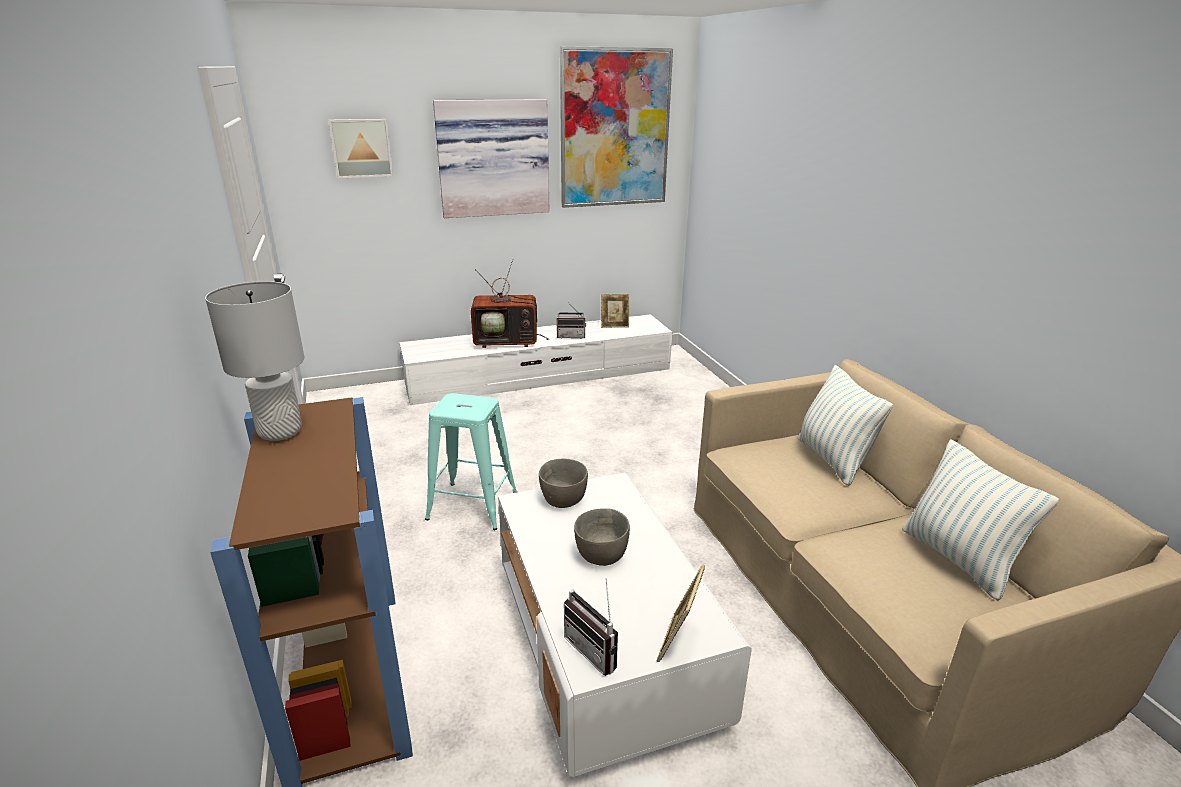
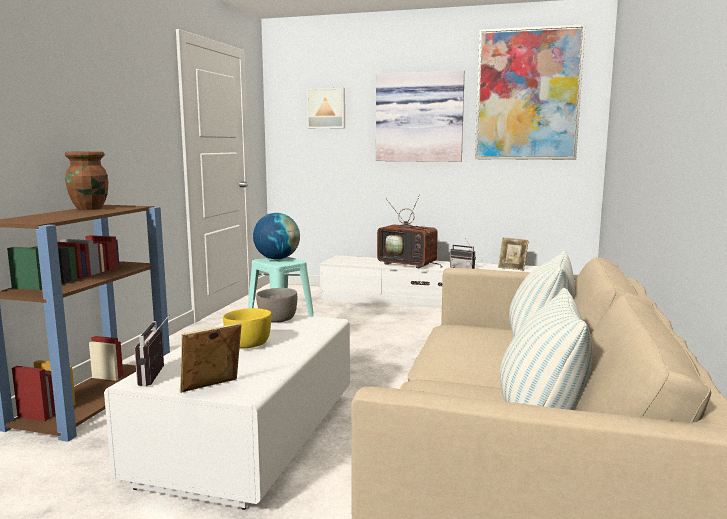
camera: 35 degrees right, 15 degrees down
grey table lamp [205,281,305,441] -> brown vase [65,151,108,210]
grey bowl [574,508,630,566] -> yellow bowl [223,308,271,348]
none -> globe [253,213,300,260]

